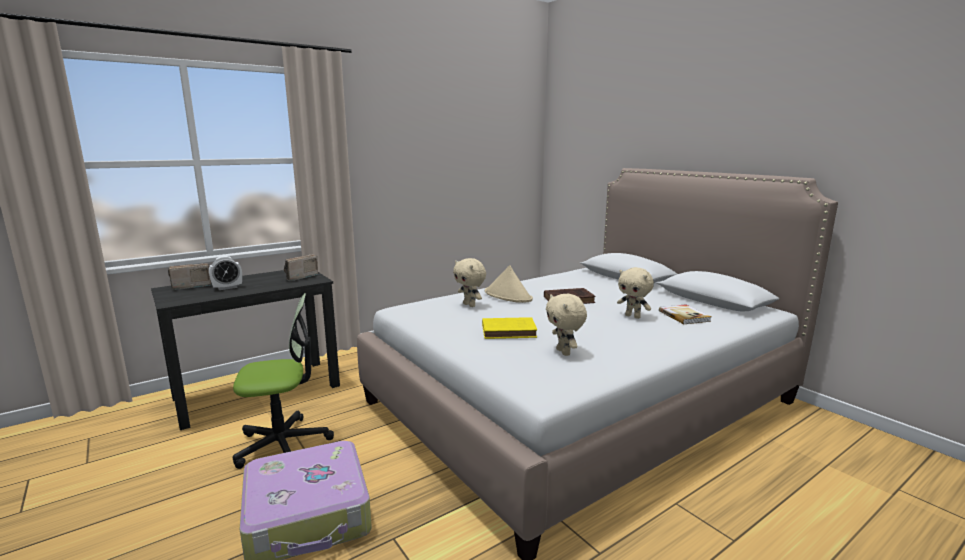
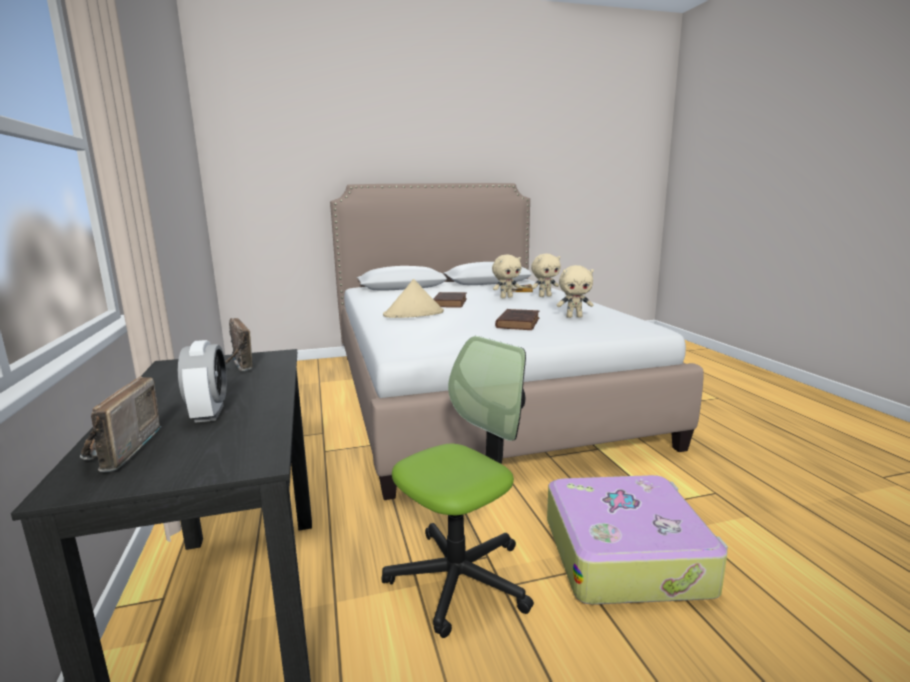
camera: 70 degrees left, 0 degrees up
office chair [233,293,334,469] -> office chair turned 45 degrees clockwise [382,336,534,638]
beige plush toy [453,258,486,307] -> beige plush toy moved to [531,254,561,297]
yellow book [482,317,537,339] -> brown book [495,309,539,330]

